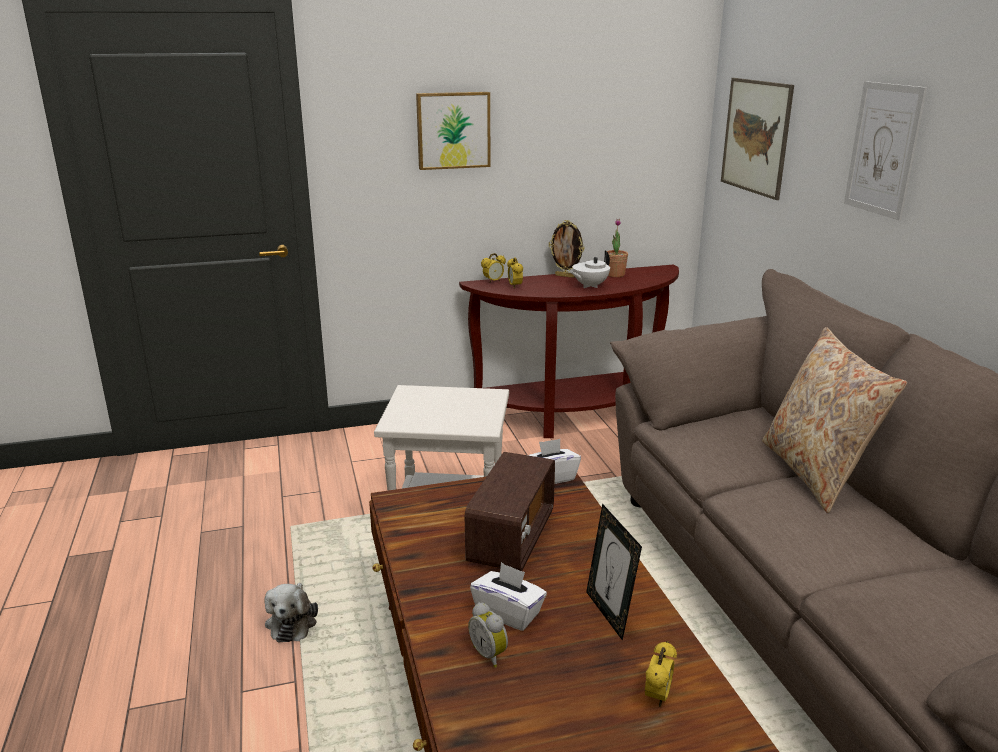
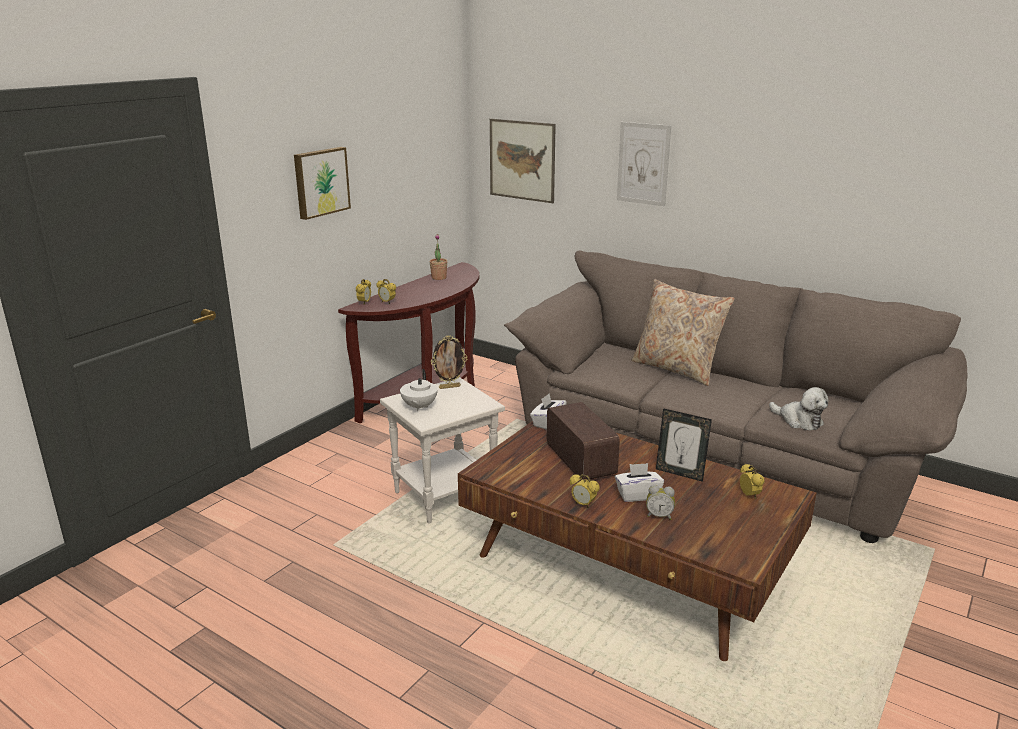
camera: 40 degrees left, 0 degrees up
plush toy [265,583,318,642] -> plush toy moved to [769,387,829,430]
picture frame [549,220,584,278] -> picture frame moved to [431,335,467,389]
white teapot [571,251,610,288] -> white teapot moved to [400,369,438,411]
none -> alarm clock [570,474,600,508]

